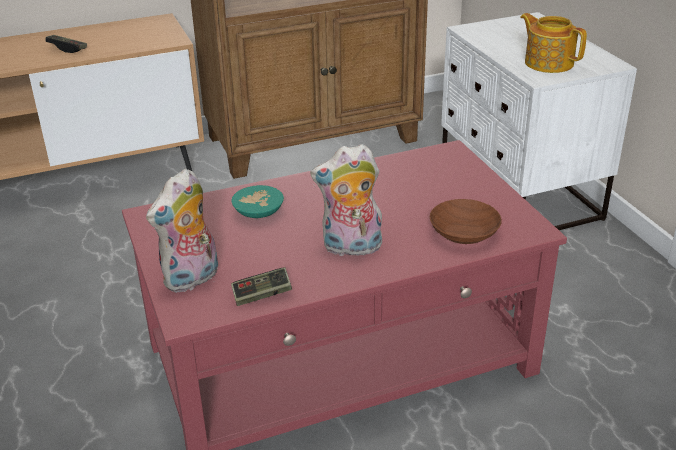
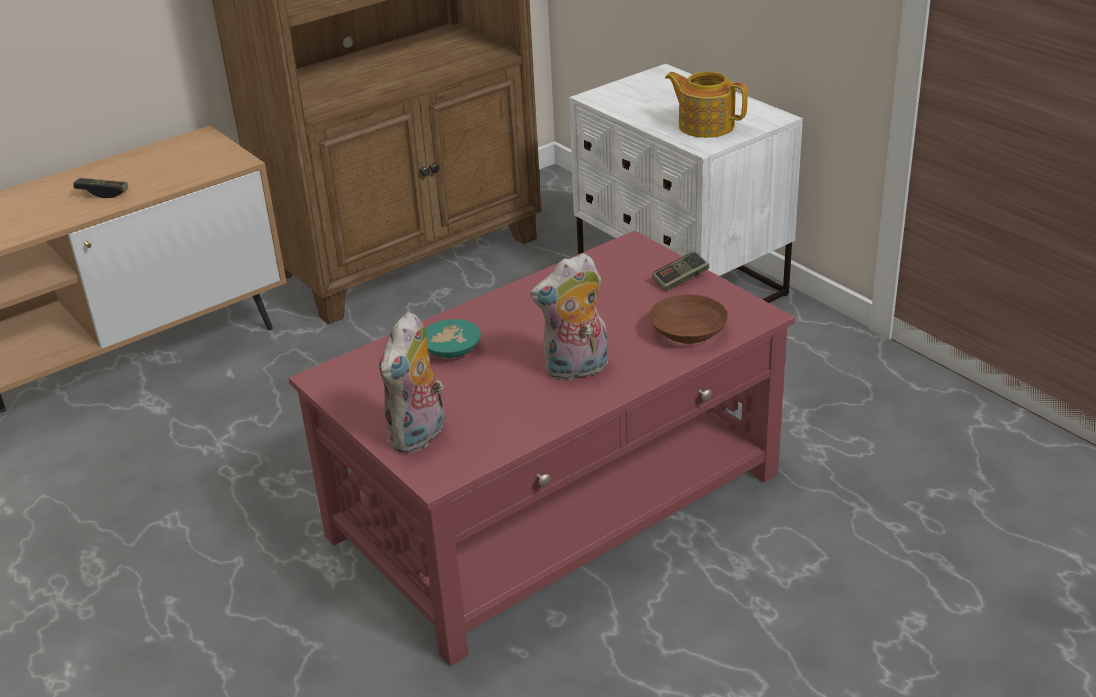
camera: 15 degrees left, 0 degrees up
game controller [231,267,292,306] -> game controller moved to [652,251,709,291]

